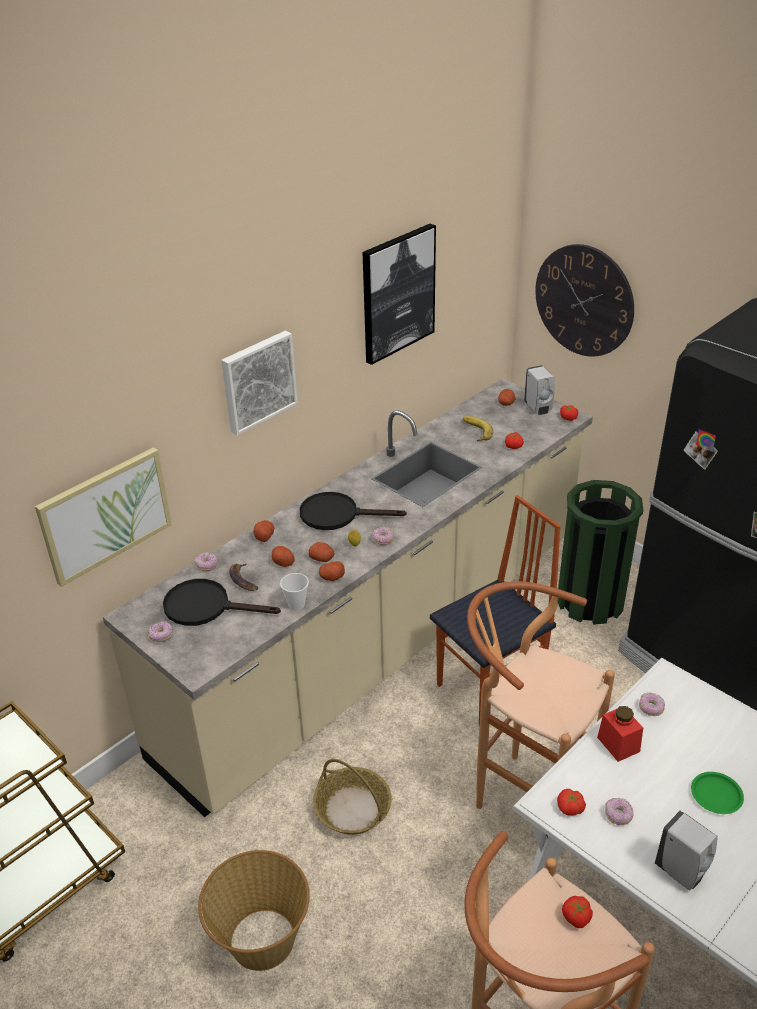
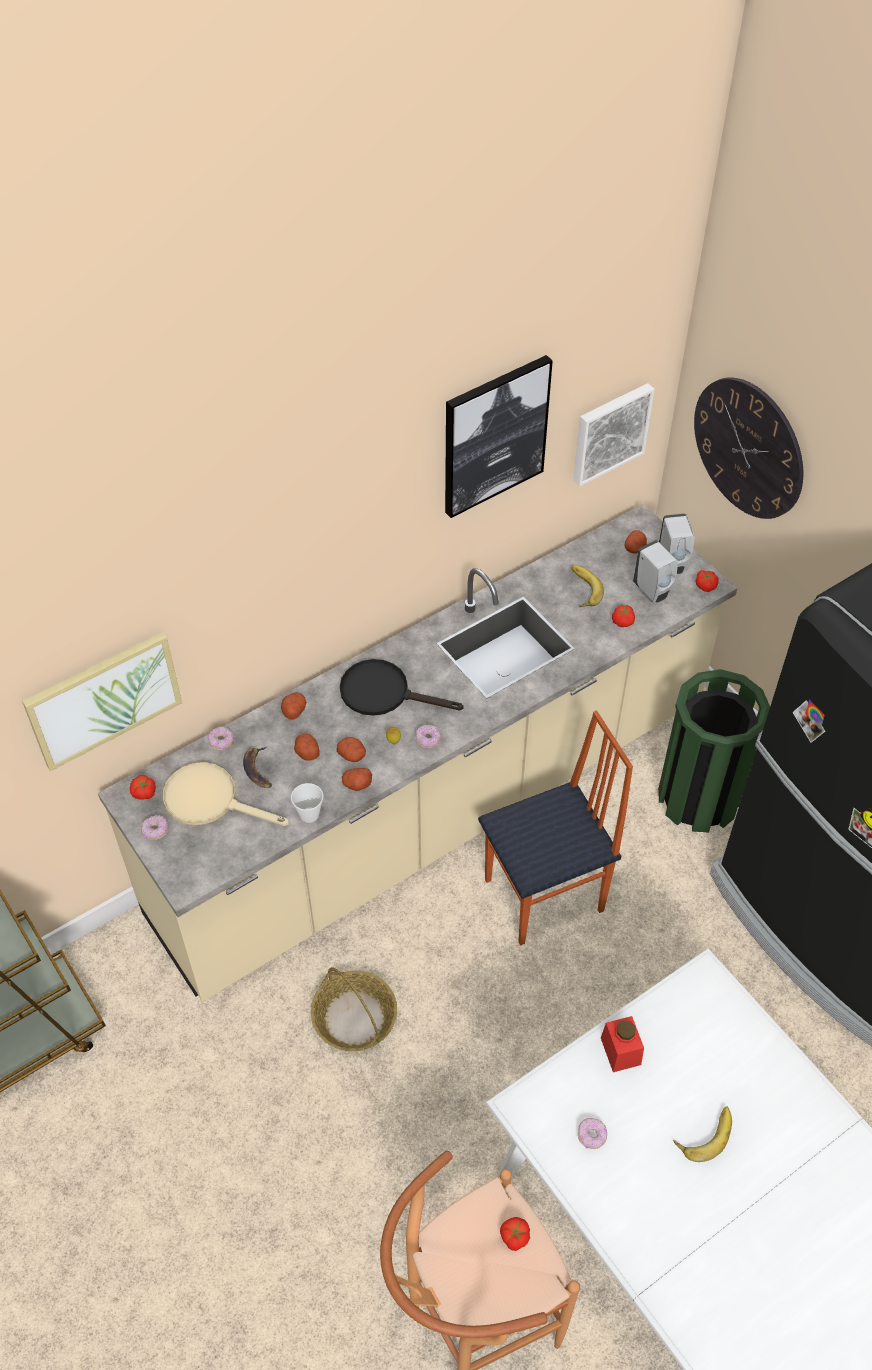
camera: 10 degrees right, 15 degrees up
black frying pan [163,579,281,626] -> beige frying pan [163,762,289,826]
basket [198,850,310,971] -> none
picture [221,331,298,435] -> picture moved to [573,383,655,487]
brown stool [467,581,615,809] -> none
tomato [557,789,586,816] -> tomato moved to [130,775,156,800]
donut [639,692,665,716] -> none
white soap dispenser [655,811,718,891] -> white soap dispenser moved to [633,540,678,603]
green plate [691,772,744,814] -> banana [674,1106,732,1162]

